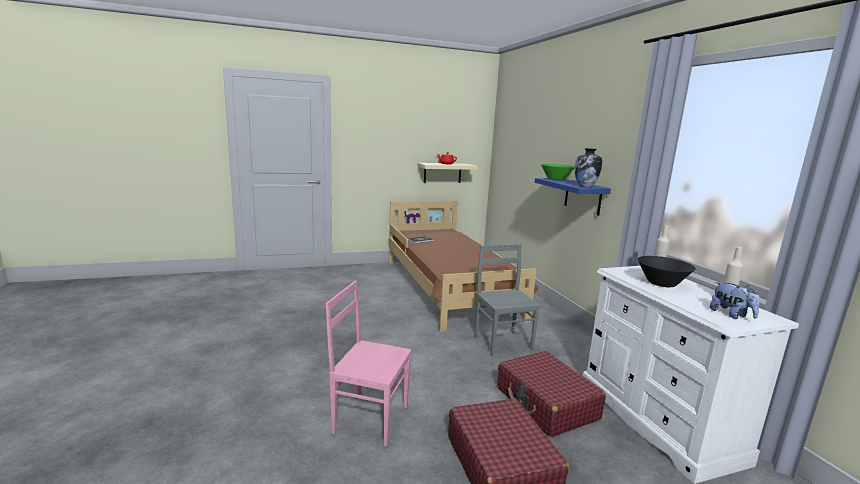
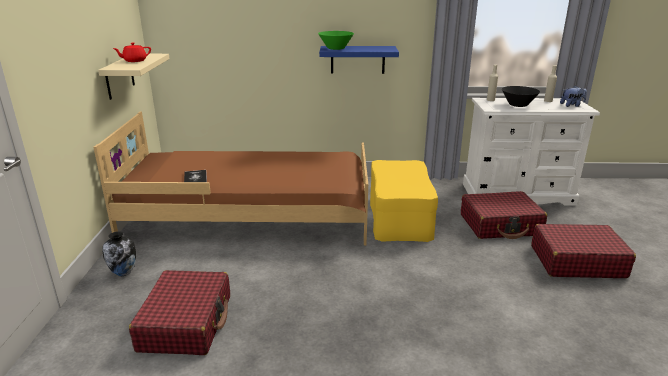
camera: 70 degrees left, 10 degrees up
pink chair [326,281,412,446] -> none
grey chair [474,244,541,356] -> yellow ottoman [370,160,438,242]
vase [575,148,602,187] -> vase moved to [102,231,136,276]
none -> red suitcase [129,270,230,355]

